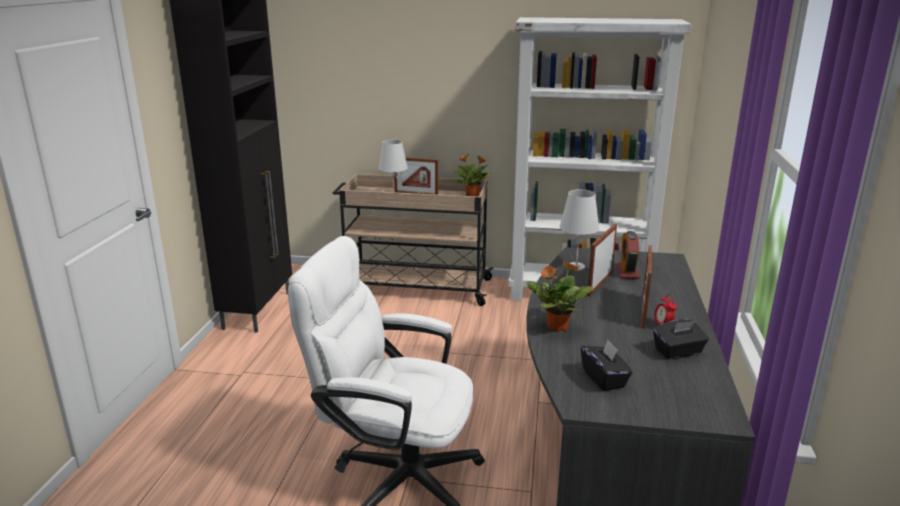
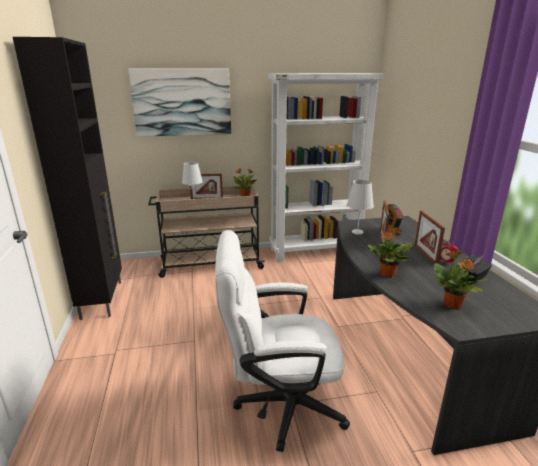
camera: 20 degrees left, 0 degrees up
black tissue box [581,340,633,391] -> potted plant [434,251,487,309]
none -> picture [128,68,231,137]

